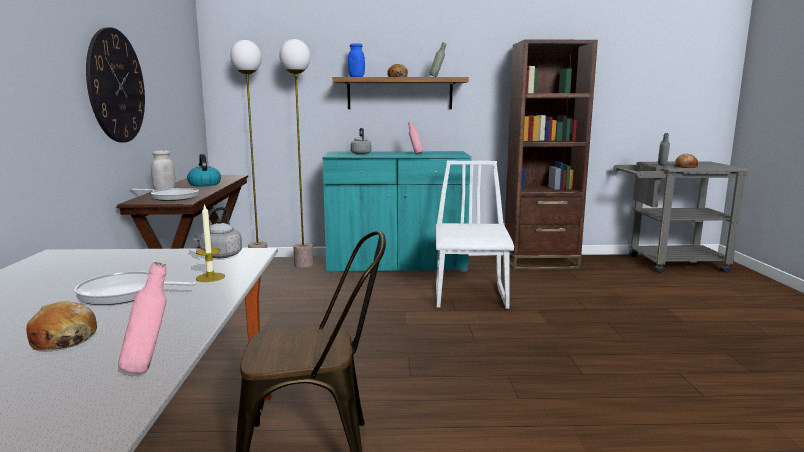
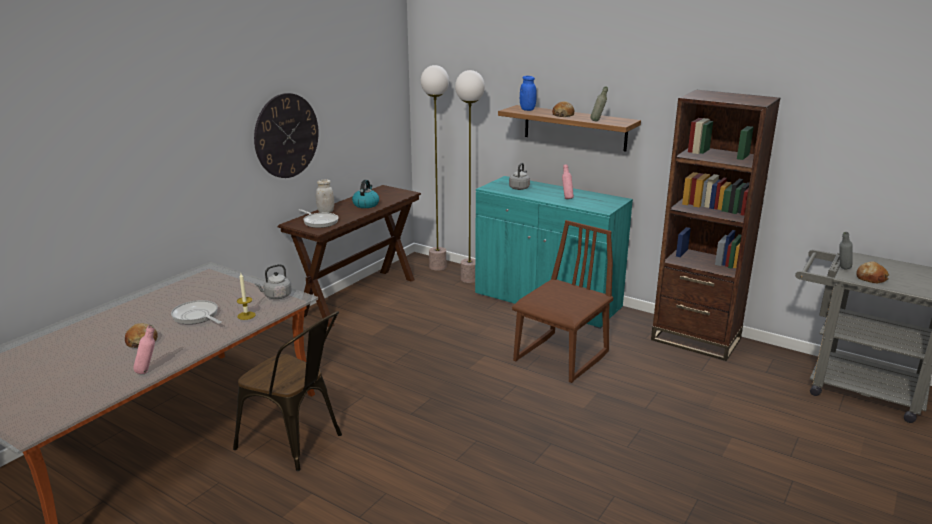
camera: 35 degrees right, 10 degrees up
white chair [436,161,514,309] -> brown chair [512,220,613,383]

